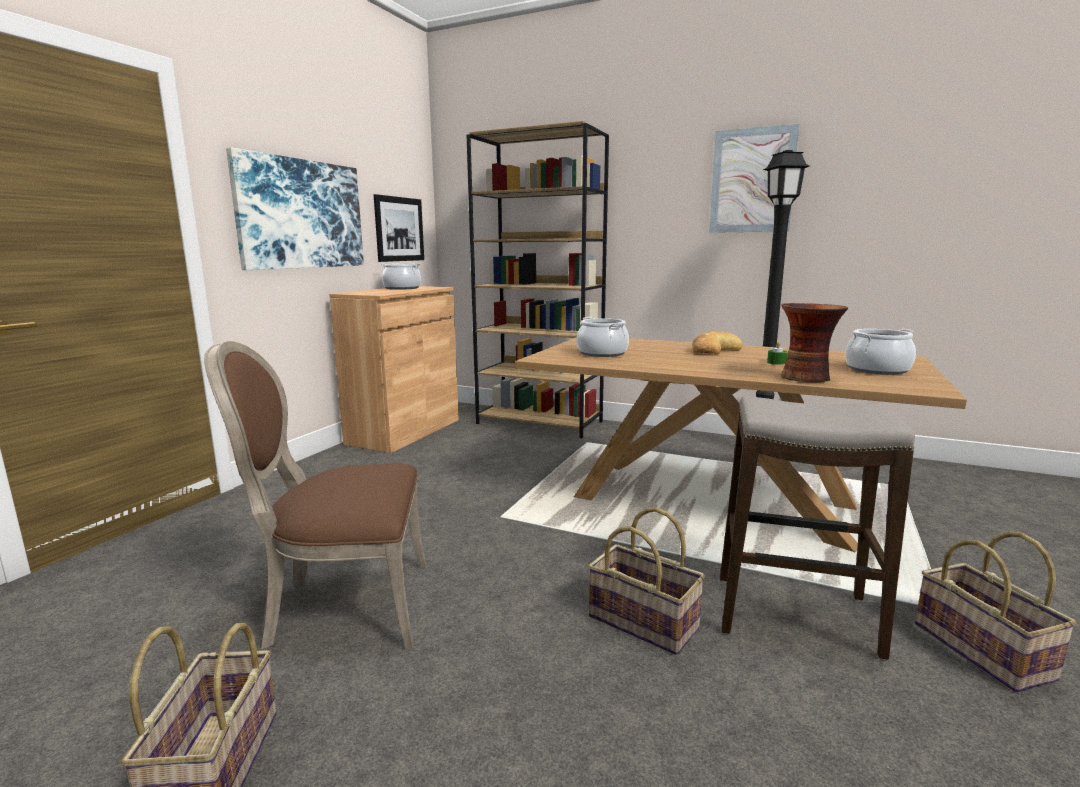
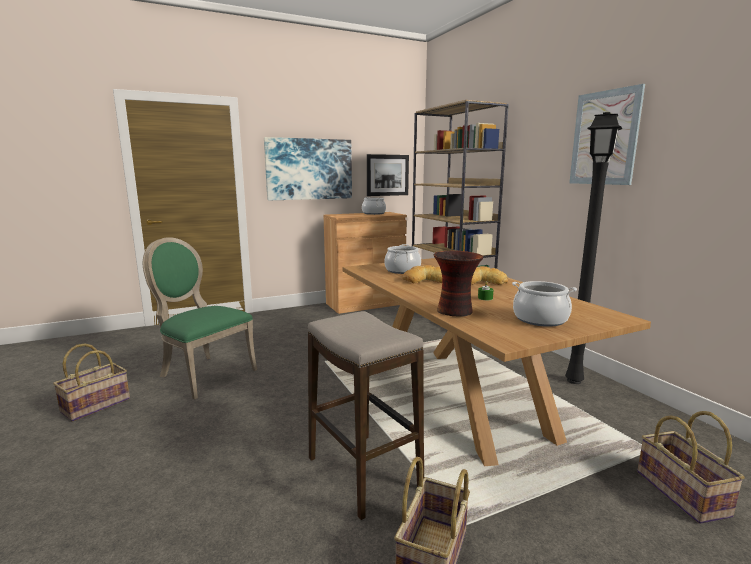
camera: 40 degrees right, 0 degrees up
brown chair [204,341,426,650] -> green chair [143,237,257,400]
basket [588,507,705,655] -> basket moved to [637,411,745,524]
none -> bread [402,265,442,283]

